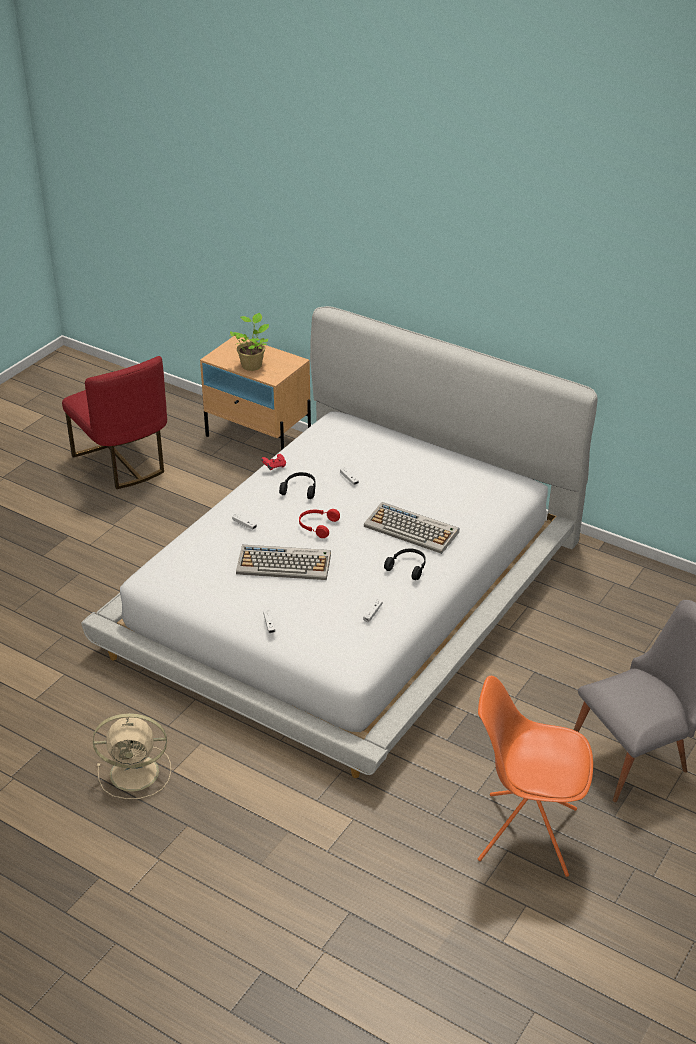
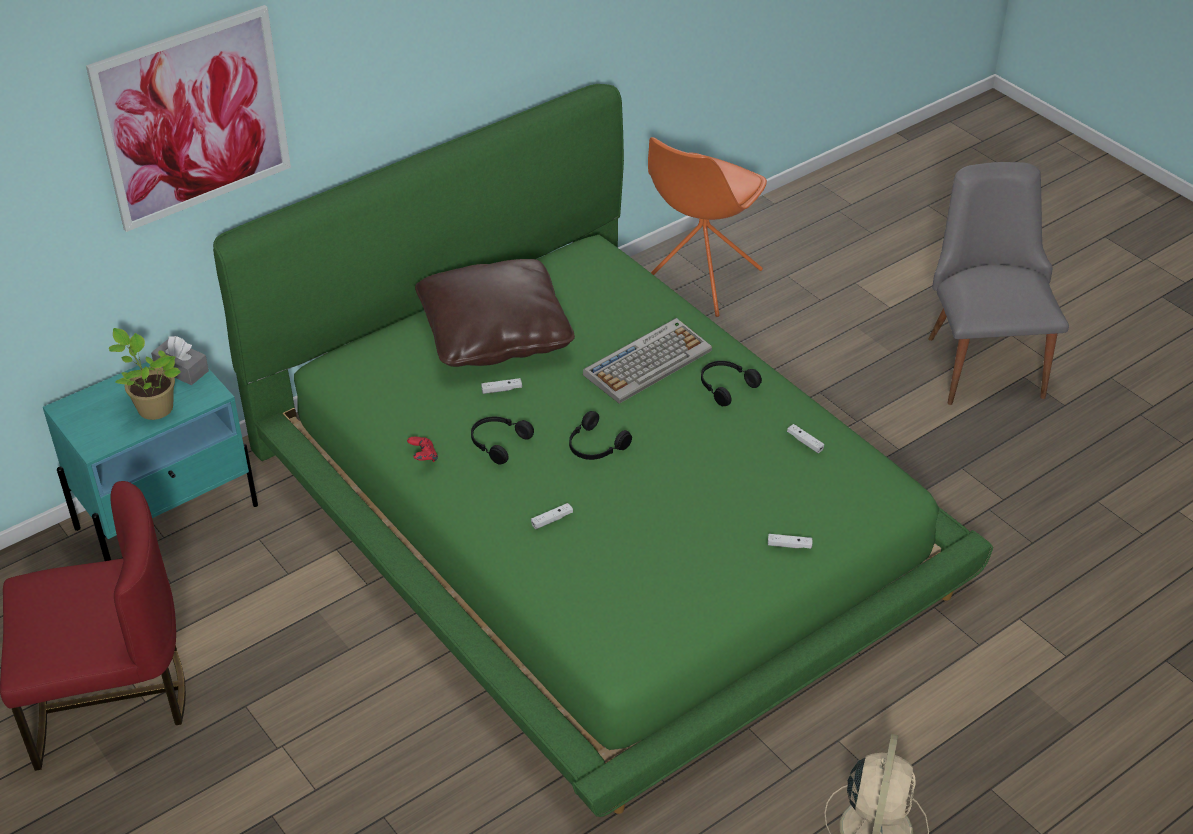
camera: 70 degrees left, 5 degrees up
white bed [81,306,598,778] -> green bed [213,84,993,817]
beige nightstand [200,335,311,450] -> turquoise nightstand [43,362,258,561]
keyboard [236,545,331,580] -> none
red headphones [299,509,340,538] -> black headphones [569,411,632,460]
orange chair [478,676,593,877] -> orange chair moved to [648,137,767,317]
none -> picture [86,5,291,232]
none -> grey tissue box [151,336,209,385]
none -> brown pillow [415,259,575,367]

